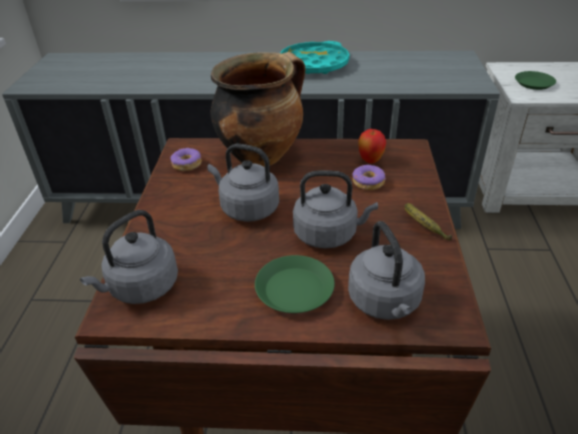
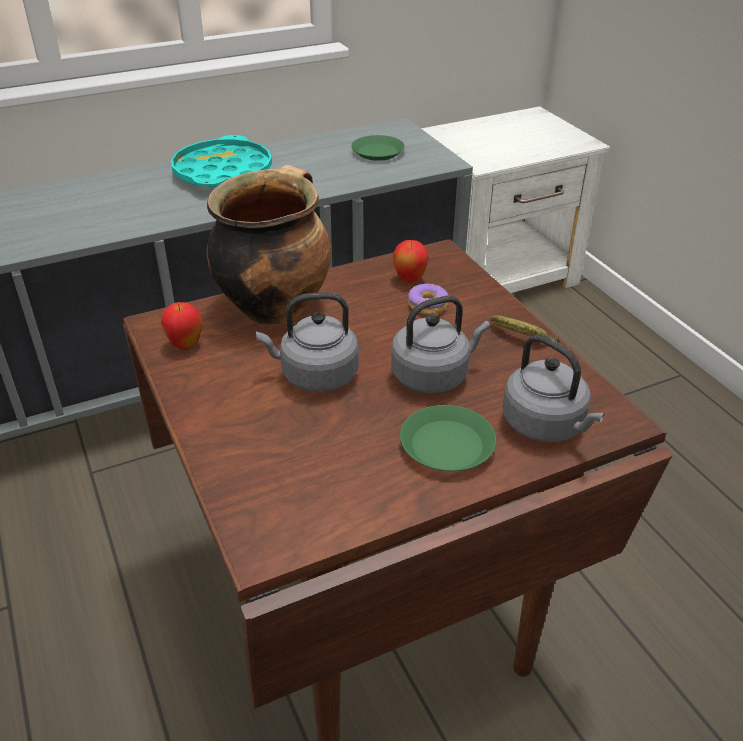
camera: 30 degrees left, 0 degrees up
grey kettle [80,210,178,304] -> none
donut [171,147,202,171] -> apple [161,302,202,350]
green plate [515,71,556,90] -> green plate moved to [351,135,405,161]

